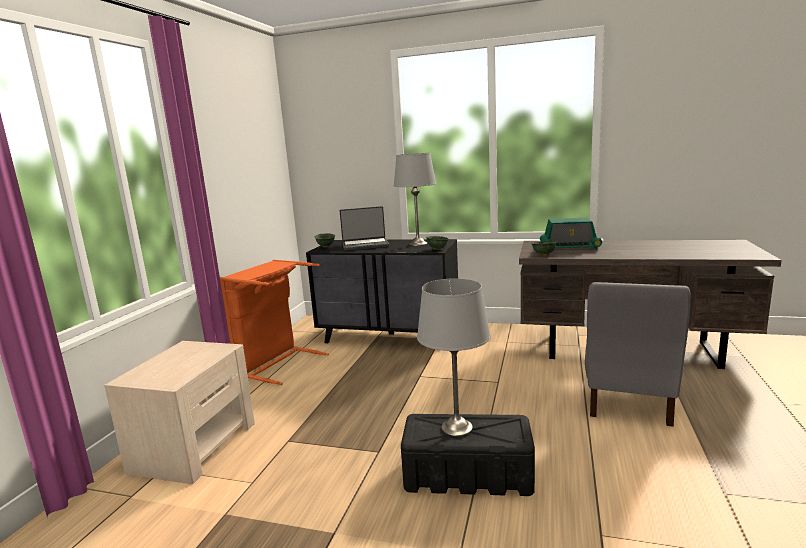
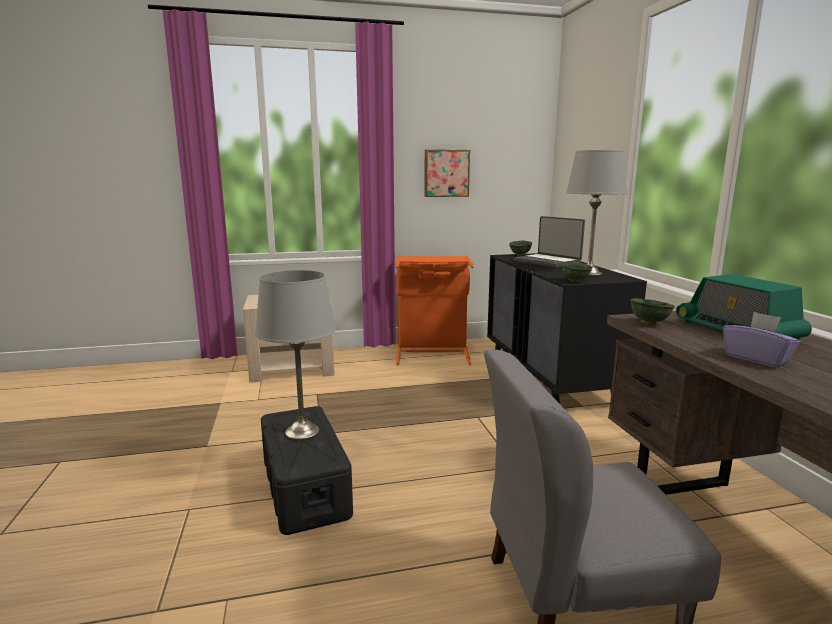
camera: 60 degrees right, 0 degrees up
none -> picture [424,149,470,197]
none -> purple tissue box [723,312,800,368]

